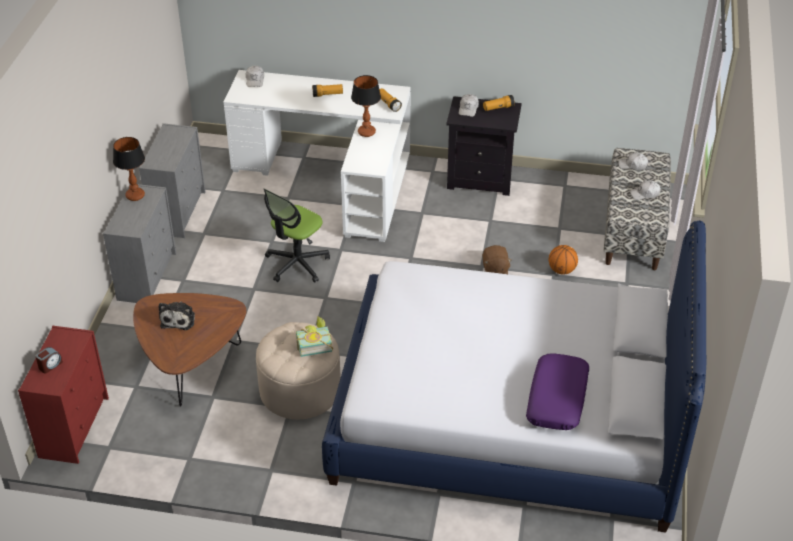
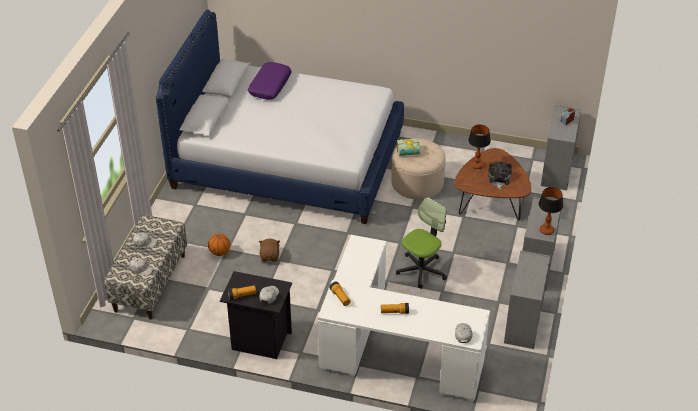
camera: 175 degrees left, 0 degrees up
red dresser [18,326,109,464] -> grey dresser [541,105,582,190]
table lamp [351,75,381,137] -> table lamp moved to [468,124,491,169]

